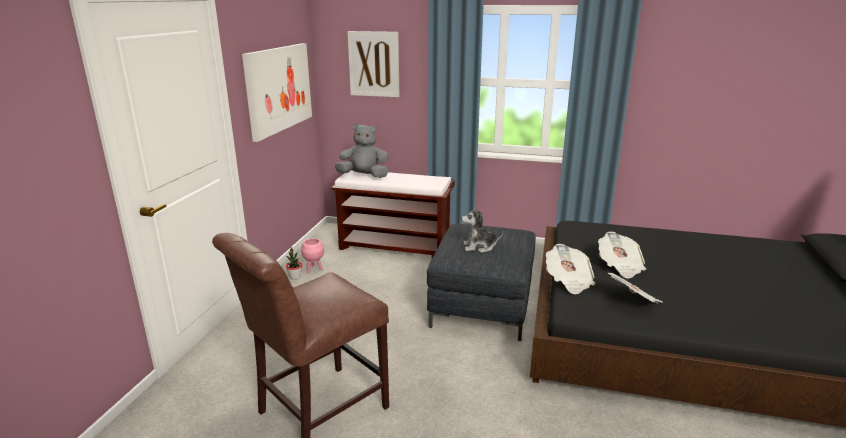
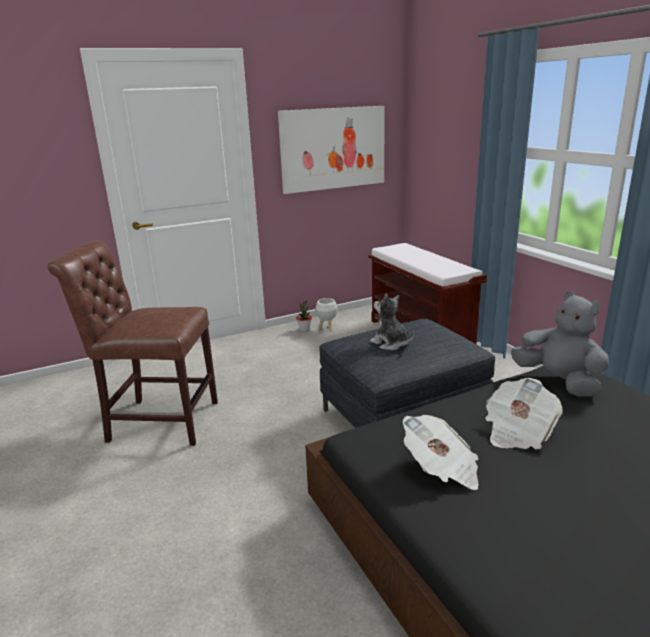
camera: 50 degrees right, 0 degrees up
pink planter [301,238,324,272] -> white planter [316,298,337,332]
grey plush toy [334,123,389,178] -> grey plush toy moved to [511,291,609,396]
picture [348,31,399,97] -> none
newspaper [546,244,595,294] -> none

